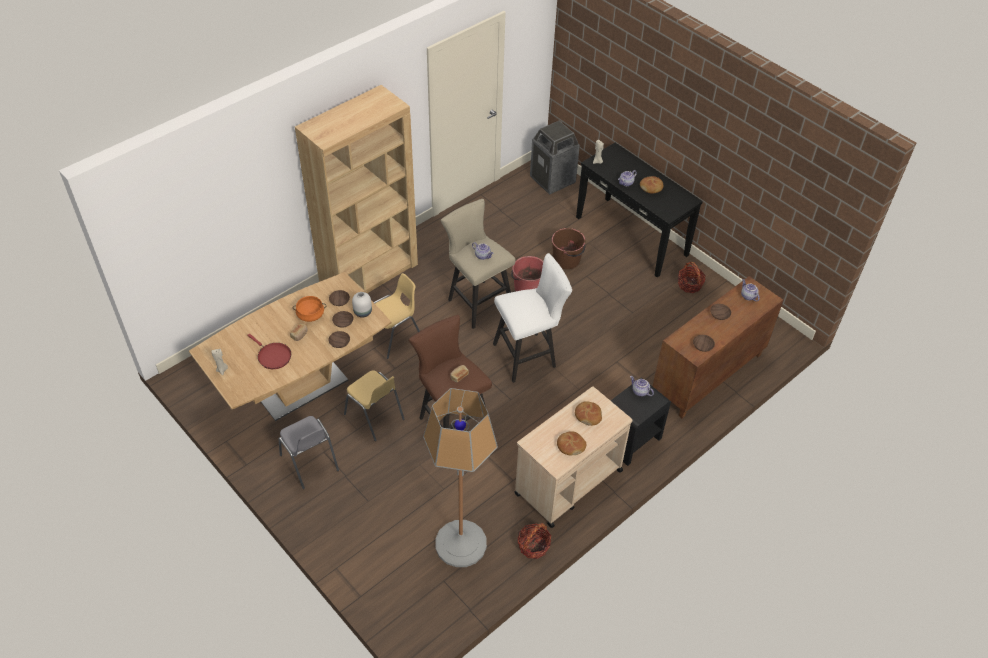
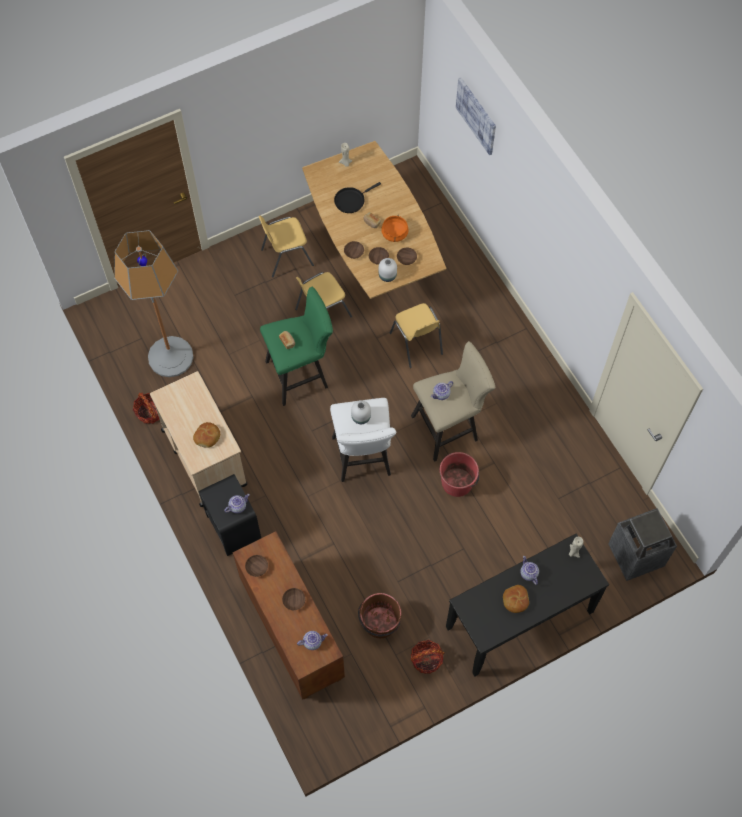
camera: 105 degrees right, 15 degrees up
red frying pan [247,334,291,369] -> black frying pan [334,182,381,213]
grey chair [279,416,339,489] -> yellow chair [259,216,314,278]
brown bookcase [295,85,418,293] -> none
brown stool [409,315,492,429] -> green stool [260,287,333,406]
brown bucket [552,228,585,269] -> brown bucket moved to [358,593,401,638]
bread [557,431,586,455] -> none
none -> white vase [351,400,371,424]
none -> picture [456,77,496,156]

